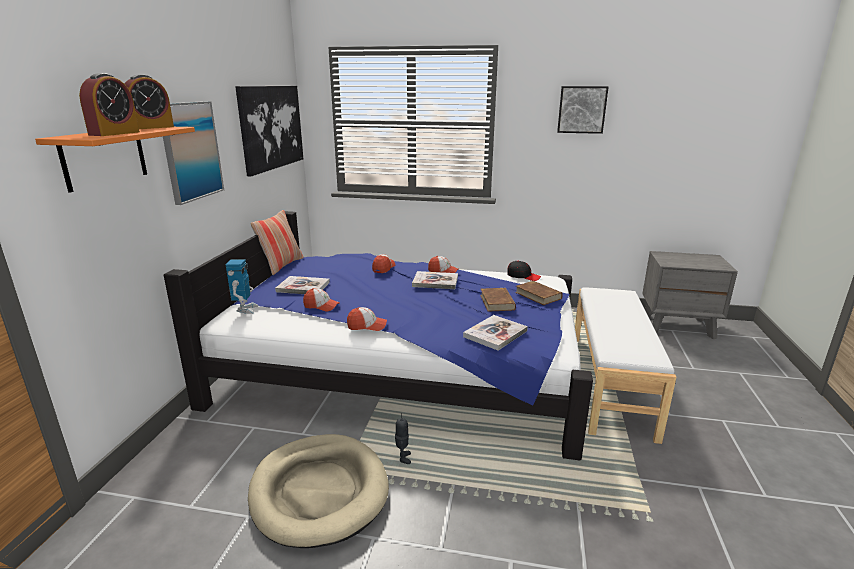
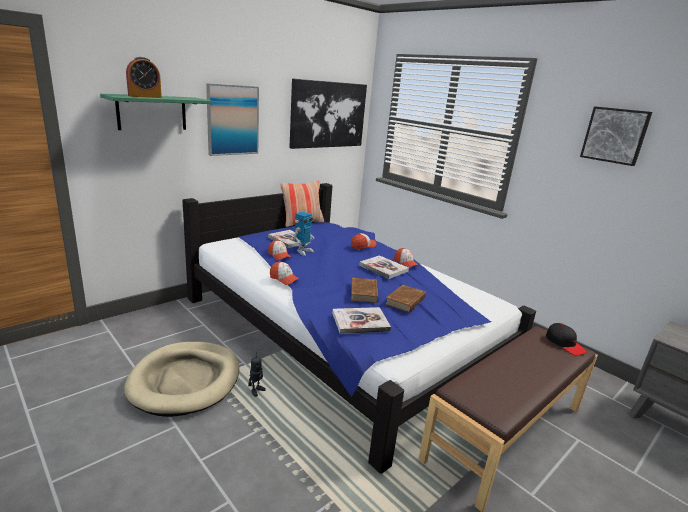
camera: 35 degrees right, 0 degrees up
orange shelf [35,127,195,193] -> green shelf [100,94,212,130]
alarm clock [124,74,174,129] -> none
toy robot [225,259,258,314] -> toy robot moved to [294,212,314,256]
black cap [507,261,541,281] -> black cap moved to [546,323,587,355]
brown book [515,281,563,305] -> brown book moved to [351,278,378,303]
white bench [575,287,676,444] -> brown bench [418,326,598,512]

